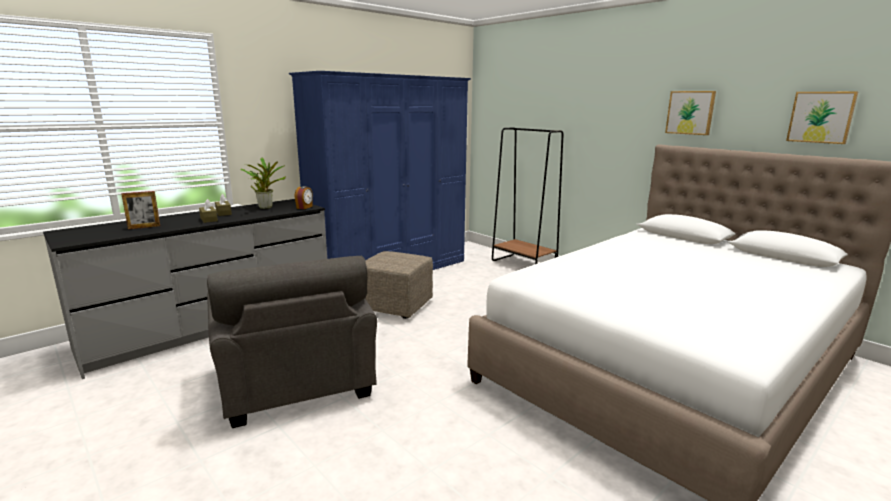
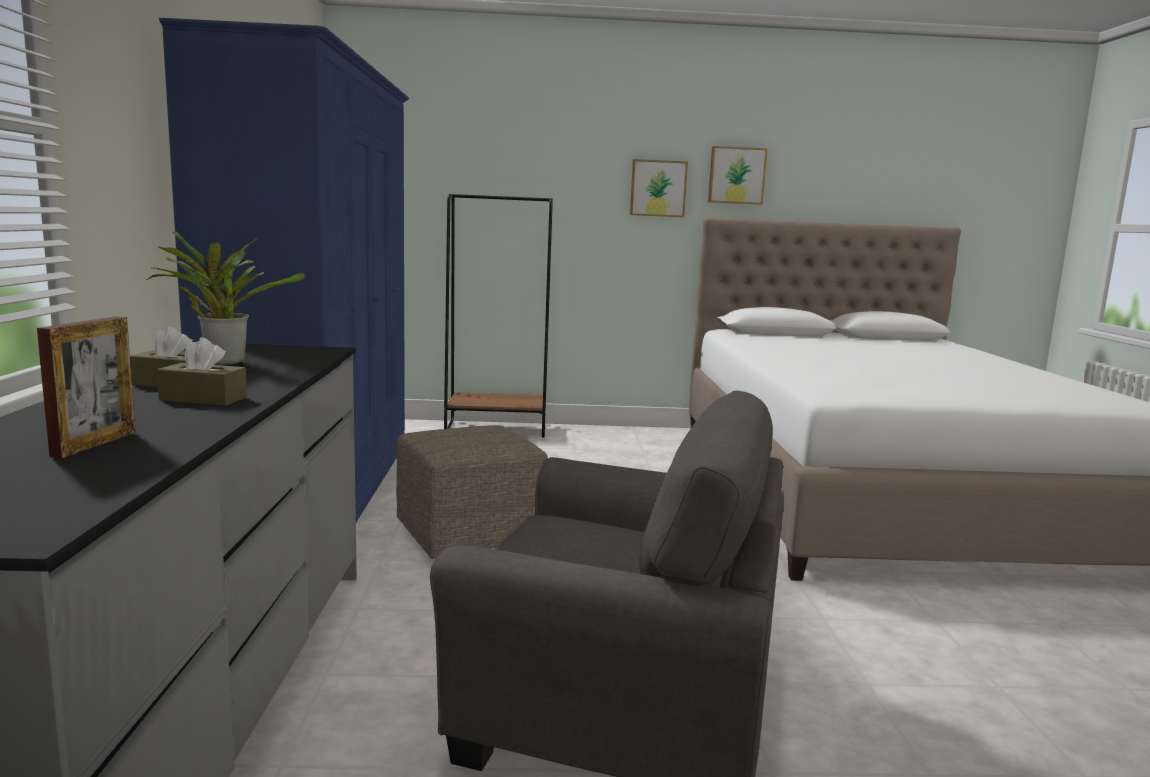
camera: 50 degrees left, 5 degrees down
alarm clock [295,186,313,209] -> none
picture [786,92,858,144] -> picture moved to [630,159,688,217]

